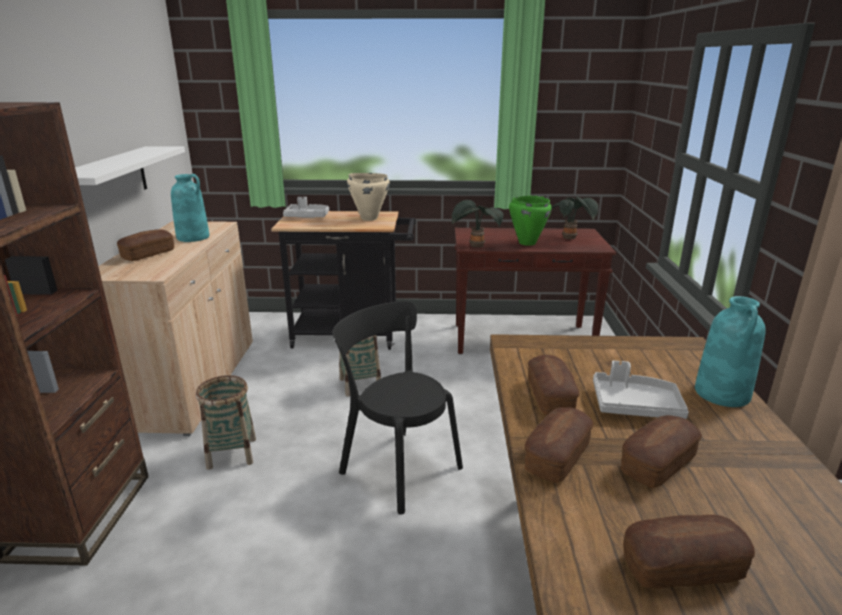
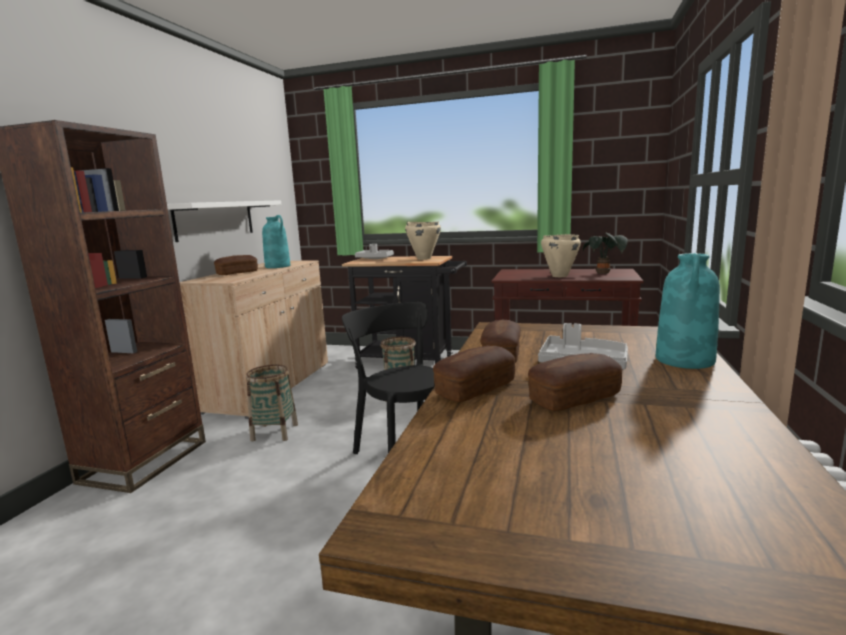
camera: 15 degrees right, 10 degrees down
potted plant [452,200,504,247] -> none
green cooking pot [509,196,552,246] -> beige cooking pot [541,234,581,277]
bread [623,515,755,589] -> none

